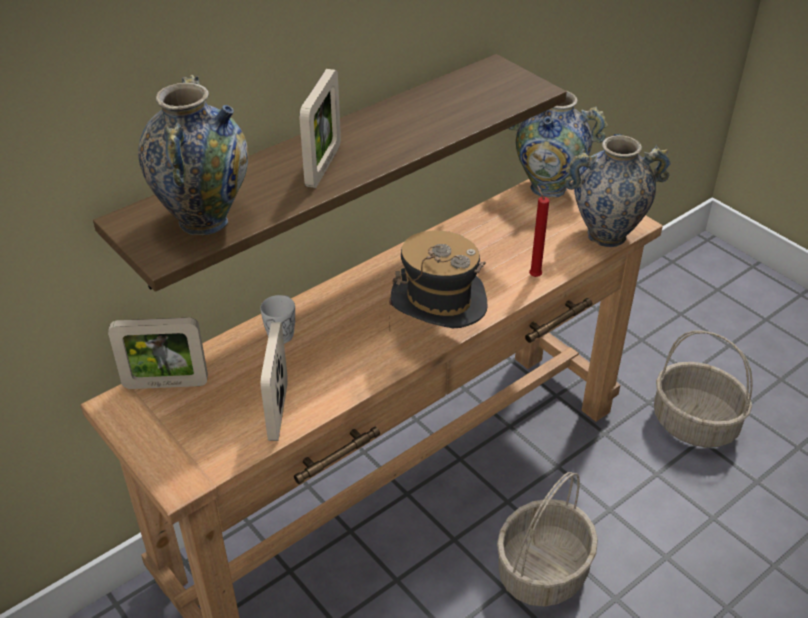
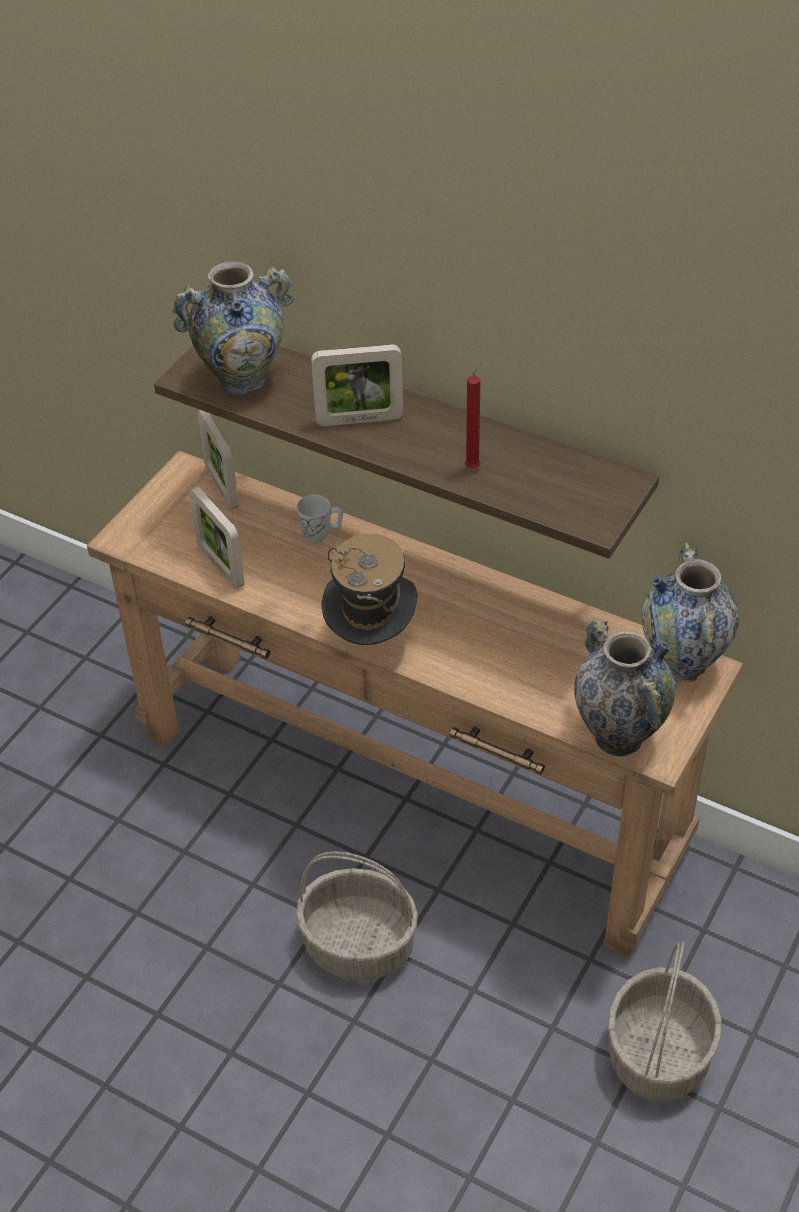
camera: 70 degrees right, 5 degrees up
picture frame [261,322,288,441] -> picture frame turned 105 degrees counterclockwise [189,486,245,589]
red candle [529,185,549,277] -> red candle moved to [465,362,481,469]

